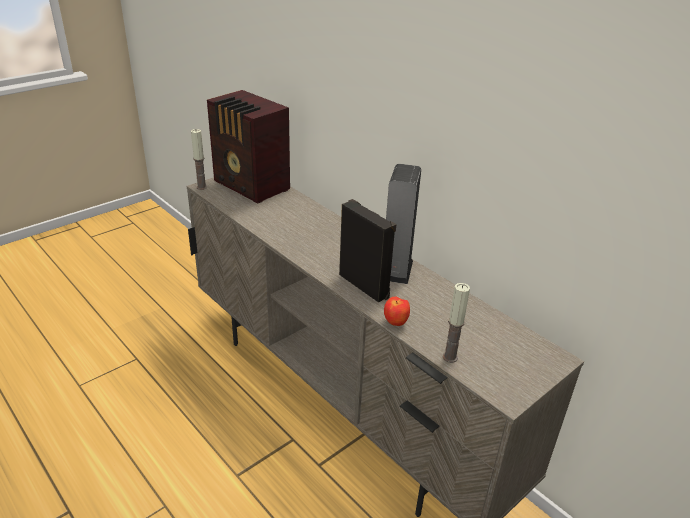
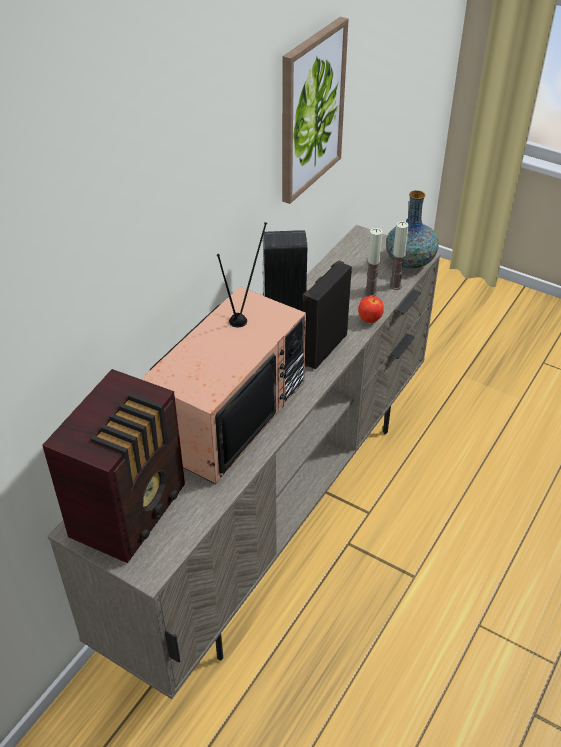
camera: 105 degrees left, 10 degrees up
candle [191,129,207,190] -> candle moved to [364,228,383,296]
none -> television [141,222,306,484]
none -> picture [282,17,349,204]
none -> vase [386,190,439,268]

